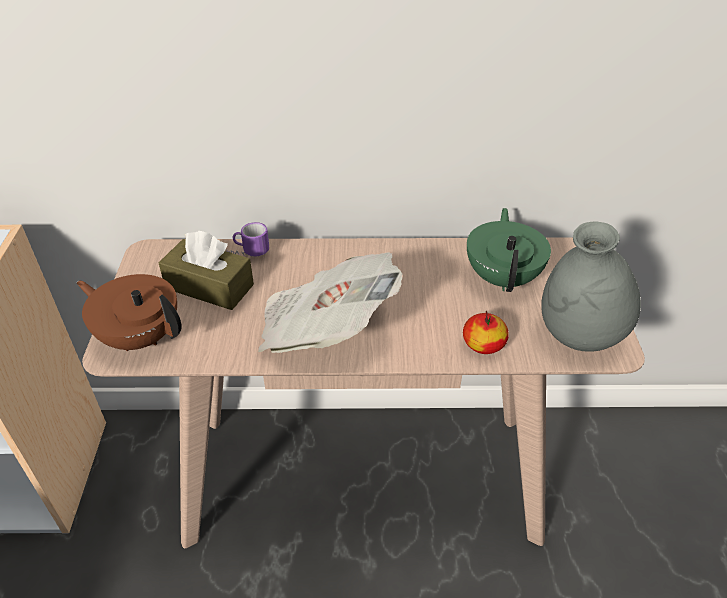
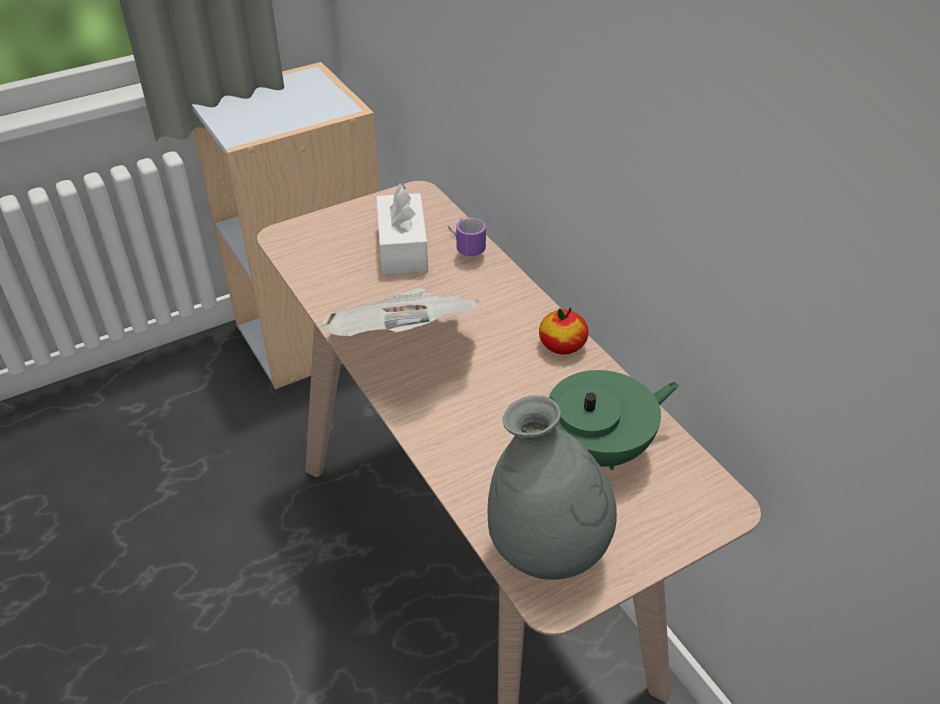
camera: 60 degrees right, 0 degrees up
brown teapot [76,274,182,351] -> none
brown tissue box [159,231,254,310] -> white tissue box [376,183,428,275]
apple [463,311,509,354] -> apple moved to [539,308,588,354]

